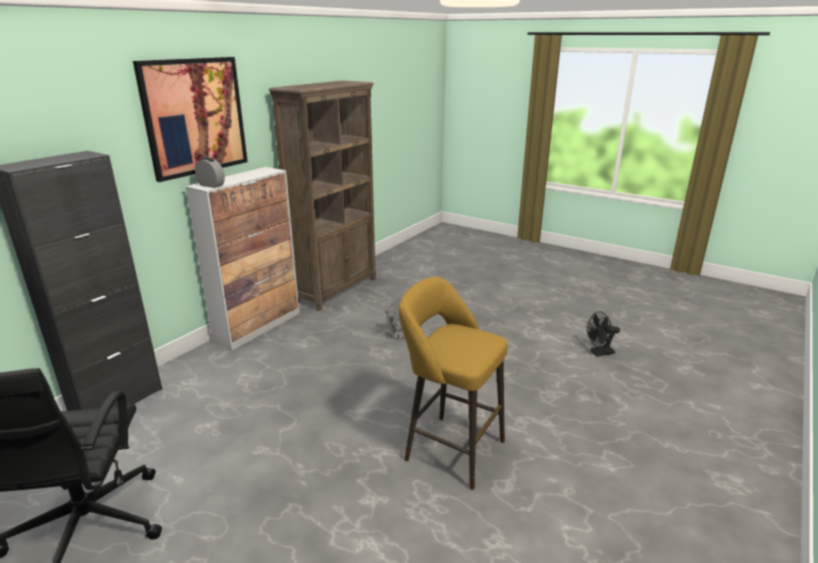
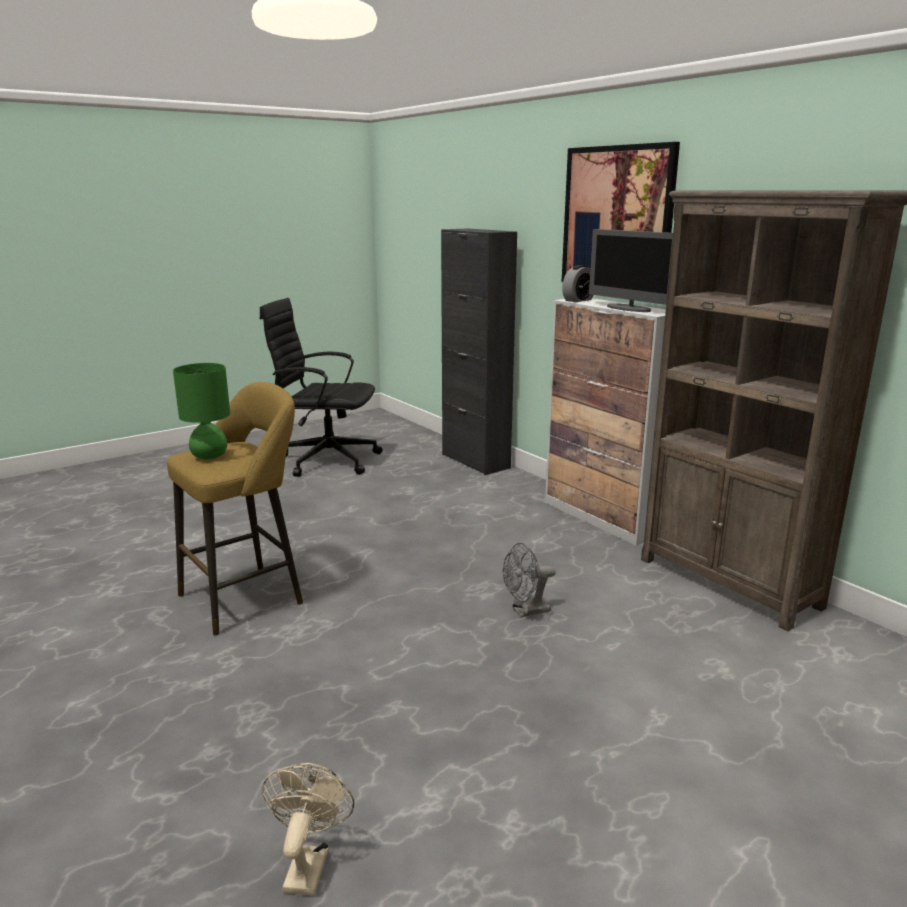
camera: 110 degrees right, 5 degrees down
black fan [587,311,620,356] -> beige fan [262,763,354,896]
none -> green table lamp [173,363,230,459]
none -> monitor [589,229,673,312]

